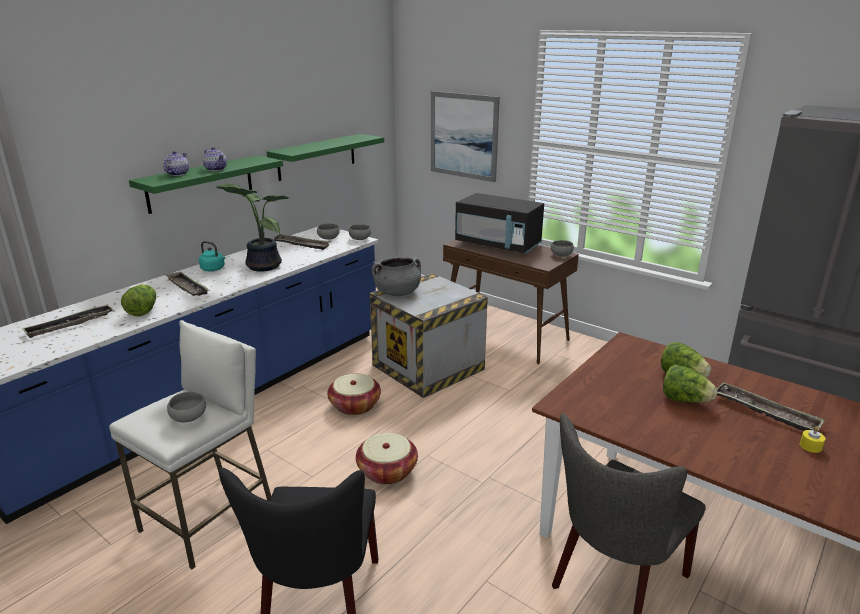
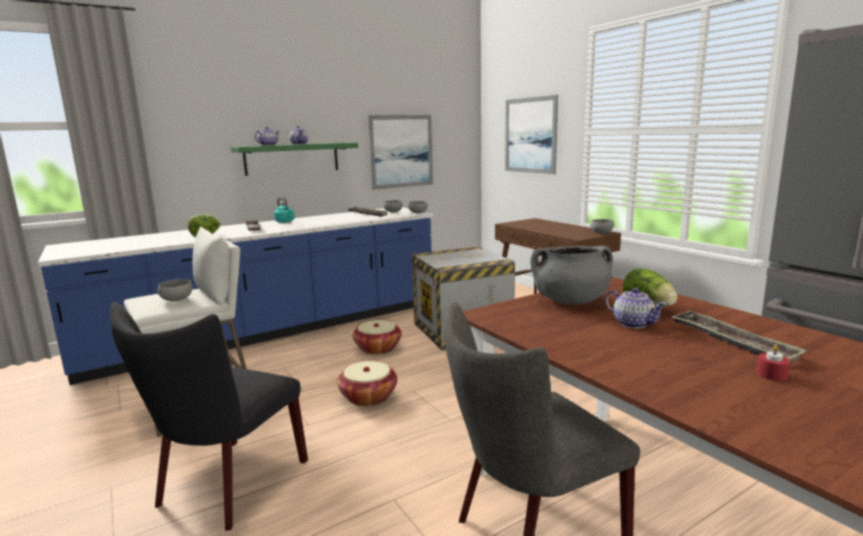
camera: 20 degrees right, 10 degrees down
tray [22,304,113,338] -> none
potted plant [215,183,288,272] -> none
green shelf [266,134,384,181] -> picture [368,115,433,190]
grey cooking pot [371,257,421,296] -> grey cooking pot moved to [530,246,613,304]
black microwave [455,193,544,254] -> none
lettuce [663,364,717,403] -> teapot [605,288,667,329]
yellow candle [800,427,826,453] -> red candle [756,345,790,381]

